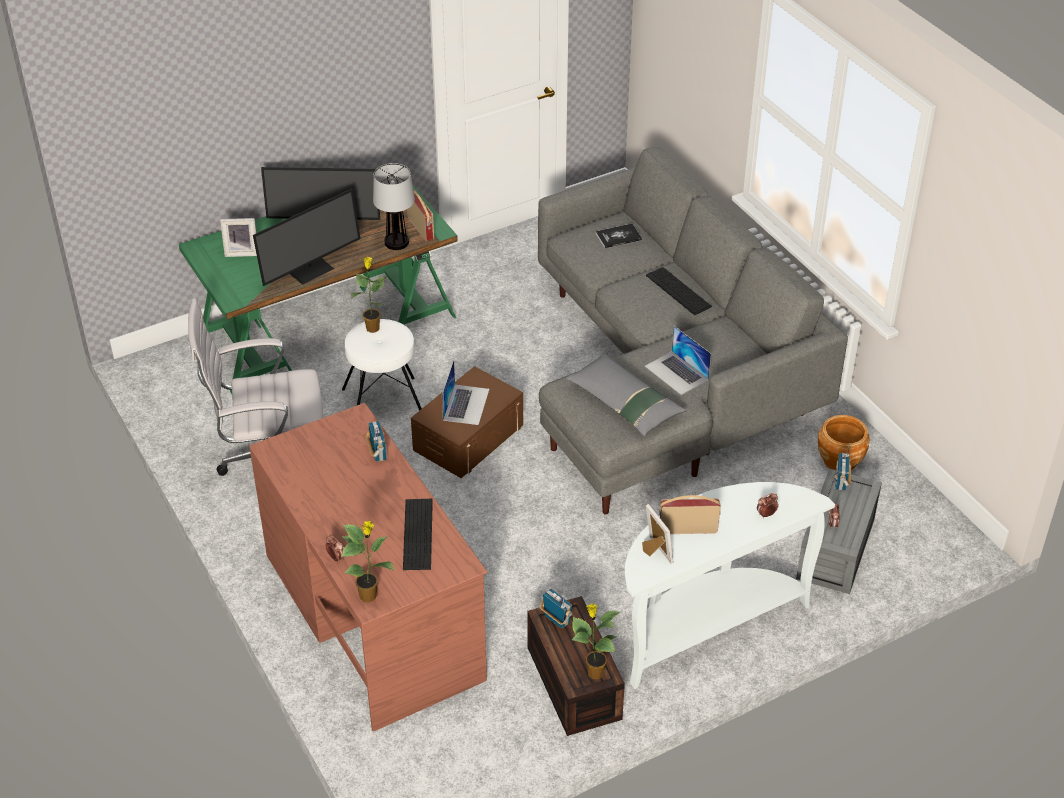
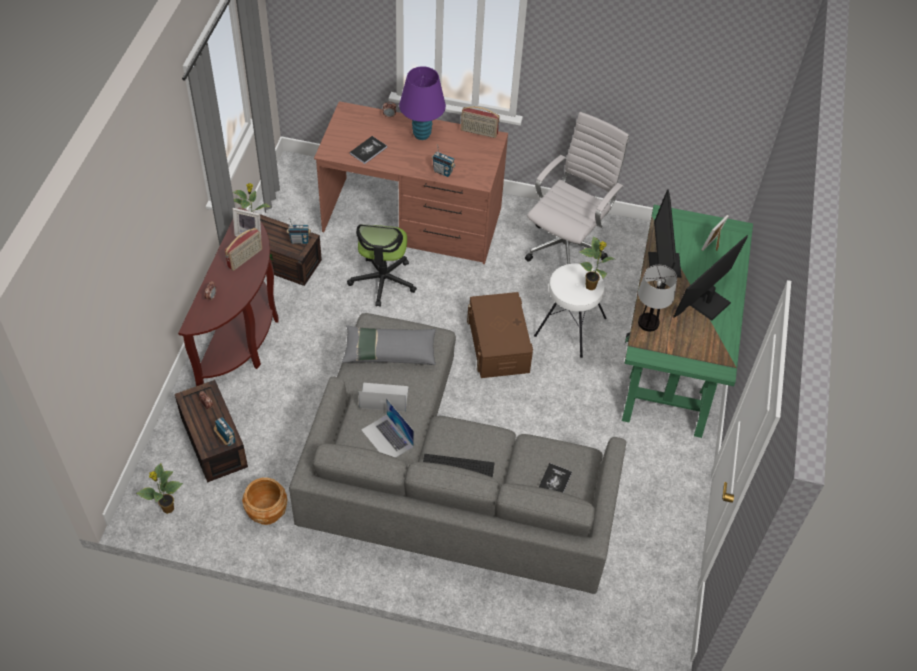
camera: 130 degrees right, 10 degrees up
potted plant [341,521,394,602] -> potted plant moved to [136,463,183,514]
keyboard [403,499,433,570] -> book [350,136,387,164]
radio [407,190,434,241] -> radio moved to [461,106,499,138]
laptop [442,360,489,425] -> laptop moved to [361,398,414,458]
white console table [625,482,835,689] -> brown console table [178,208,279,386]
grey storage box [796,469,882,594] -> brown storage box [175,380,248,483]
none -> office chair [347,224,417,307]
none -> purple table lamp [399,66,446,140]

